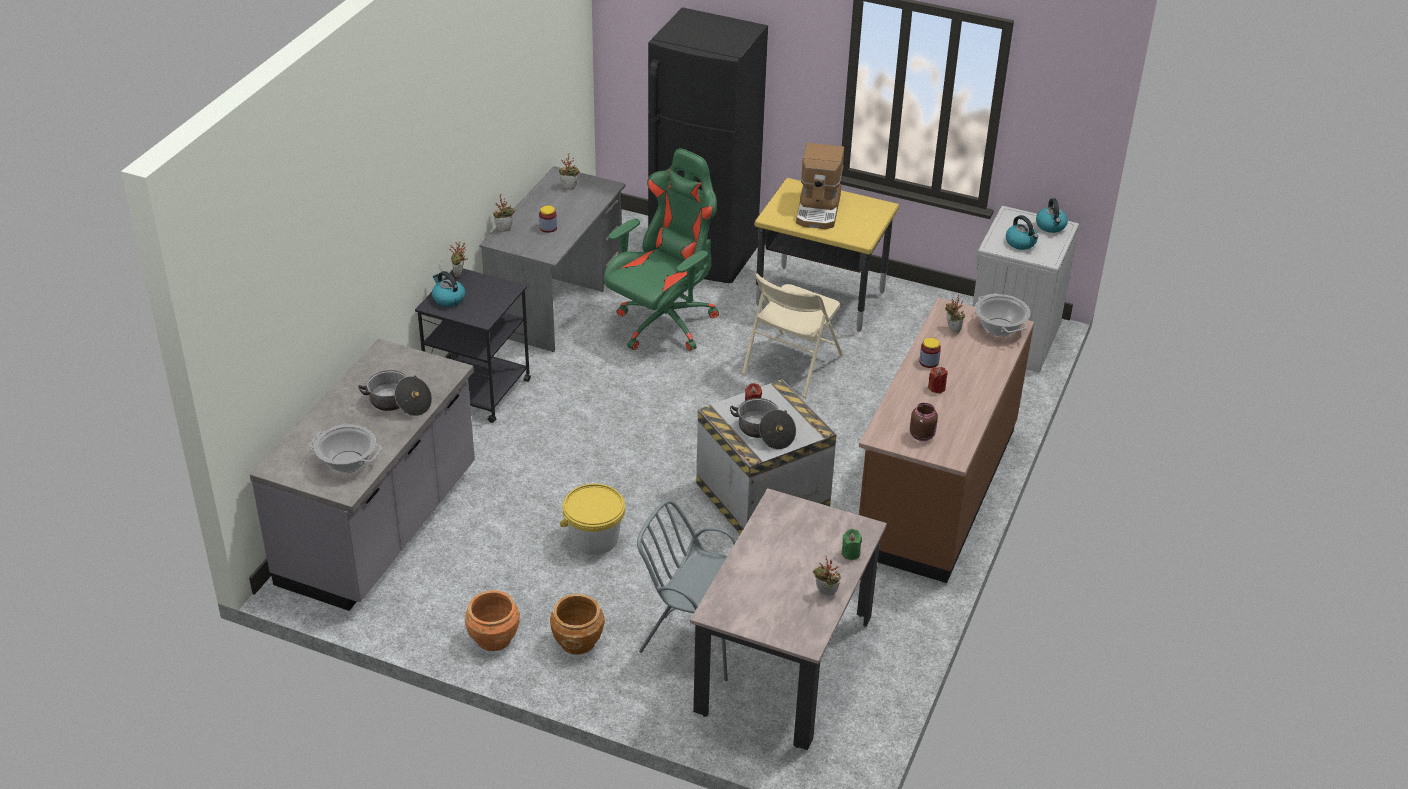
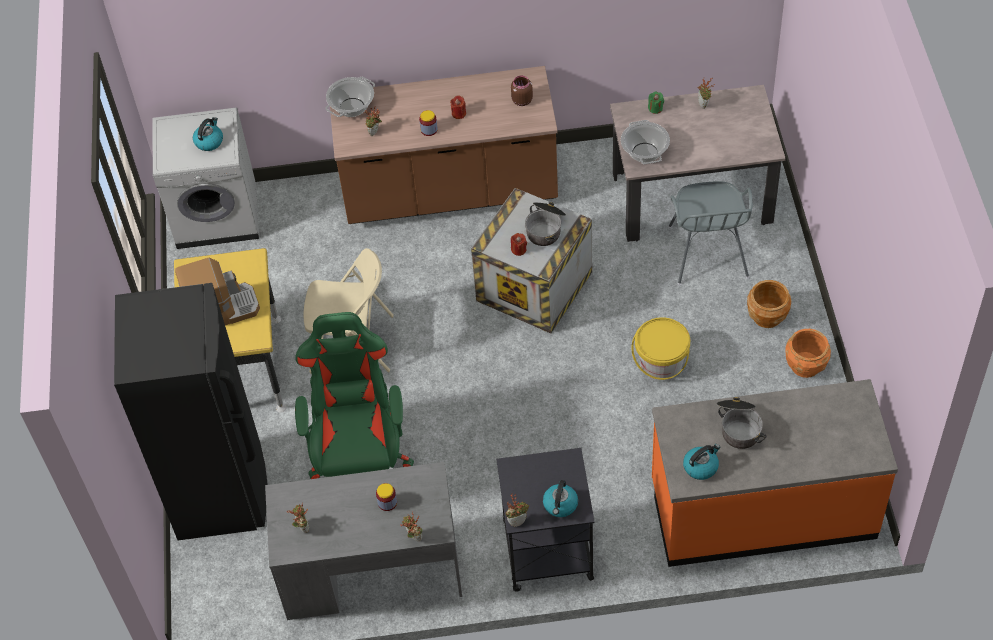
camera: 115 degrees left, 15 degrees up
grey counter [250,339,475,611] -> orange counter [652,379,898,567]
cooking pot [309,424,382,473] -> cooking pot moved to [621,120,670,164]
green office chair [604,148,719,351] -> green office chair turned 75 degrees clockwise [295,312,414,479]
kettle [1036,198,1068,233] -> kettle moved to [683,444,720,480]

